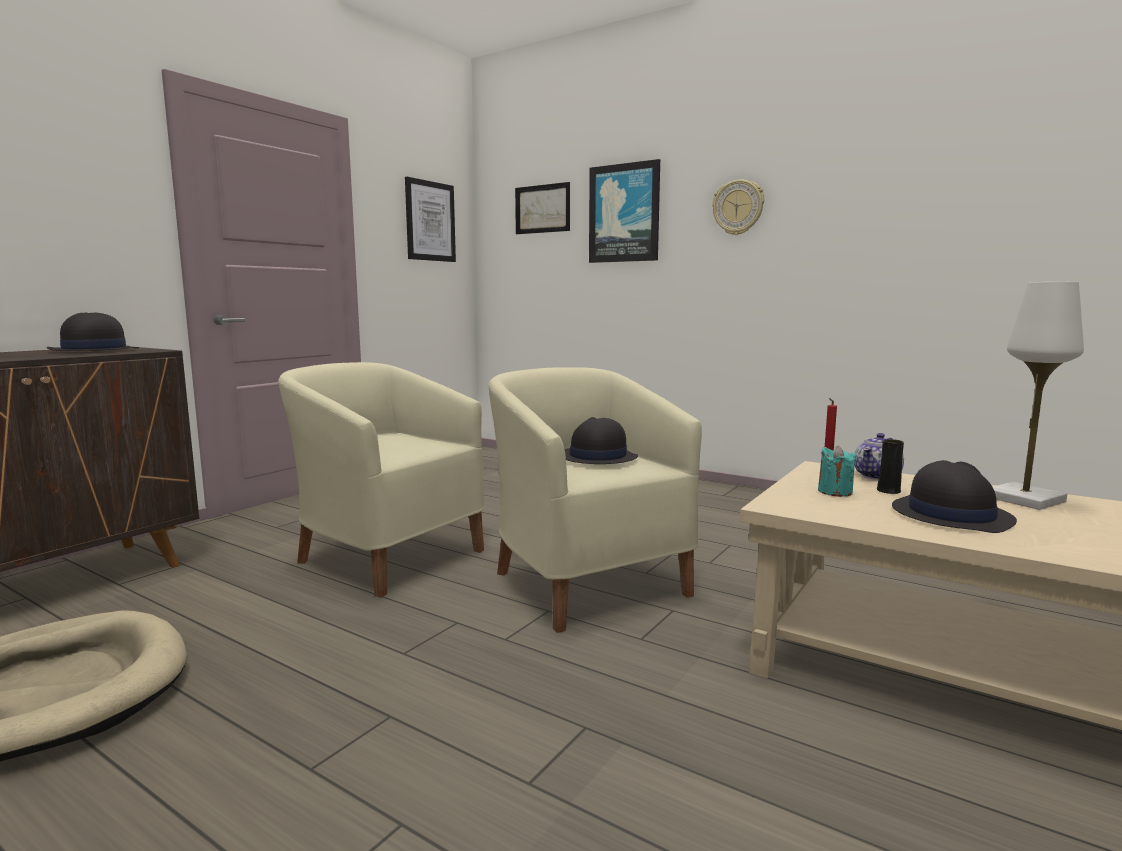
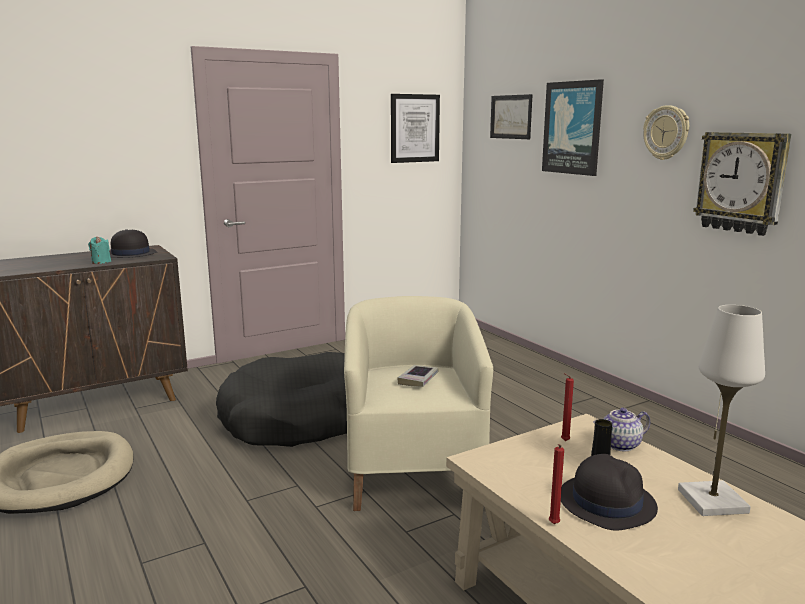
camera: 25 degrees right, 5 degrees up
beige armchair [278,362,485,598] -> black dog bed [216,352,347,447]
black hat [565,417,638,464] -> book [397,365,439,387]
turquoise candle [818,446,855,497] -> turquoise candle moved to [88,236,111,264]
none -> red candle [549,444,564,524]
none -> wall clock [693,132,791,236]

